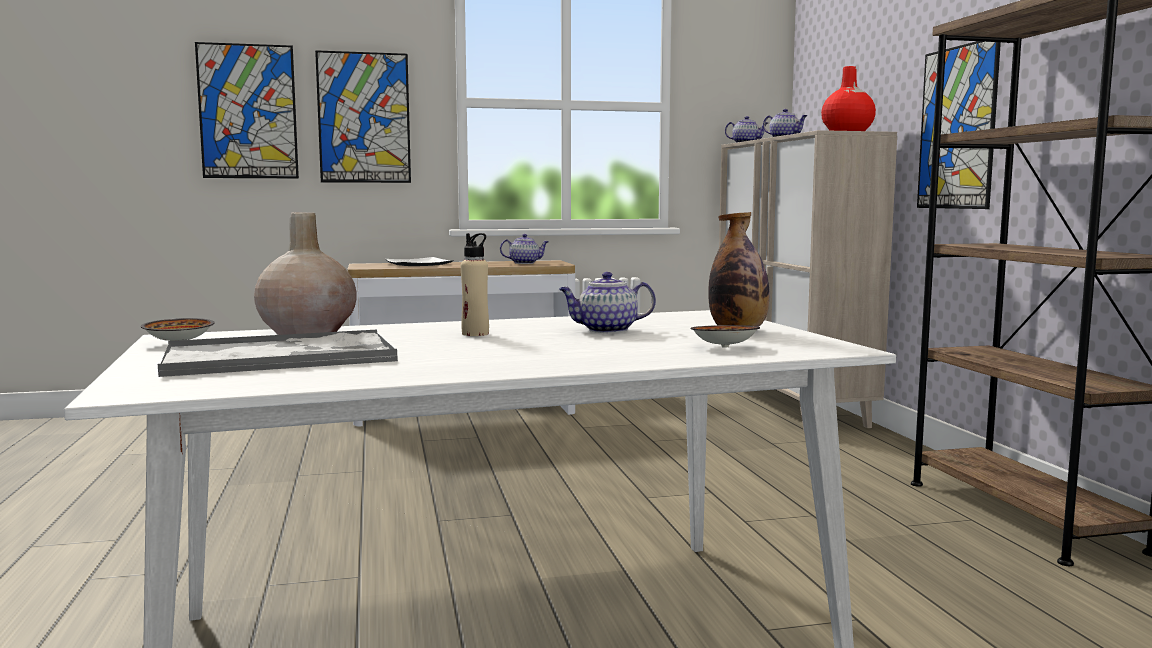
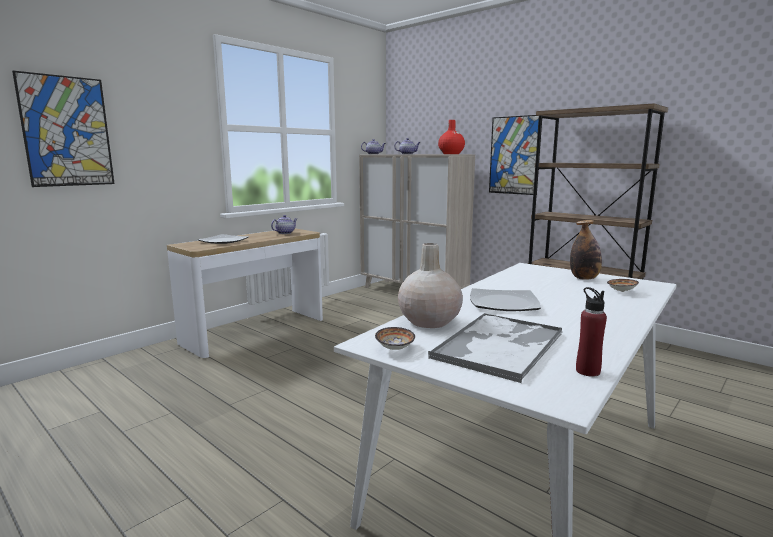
camera: 35 degrees left, 5 degrees up
picture [315,50,411,183] -> none
beige bottle [461,233,489,336] -> plate [470,288,541,311]
teapot [559,272,656,333] -> none
none -> red bottle [576,287,607,377]

